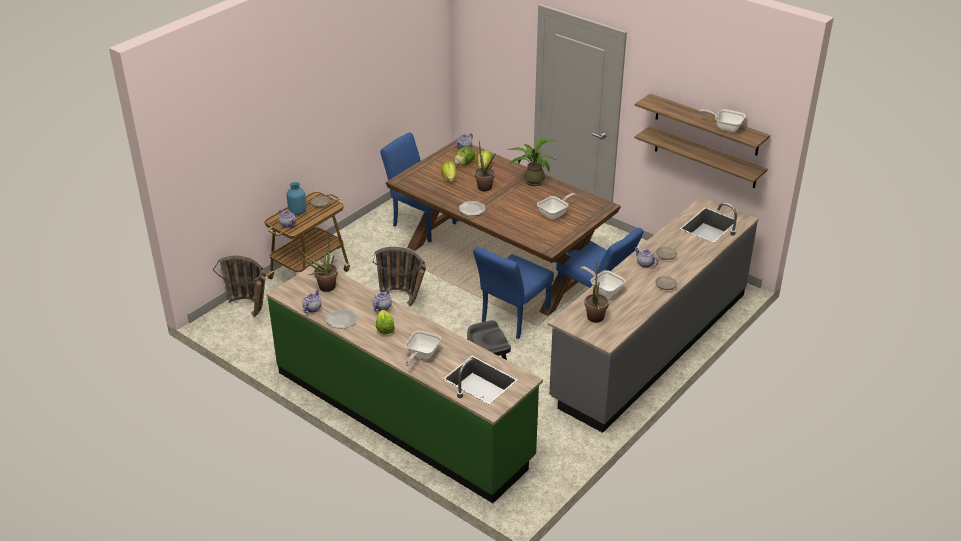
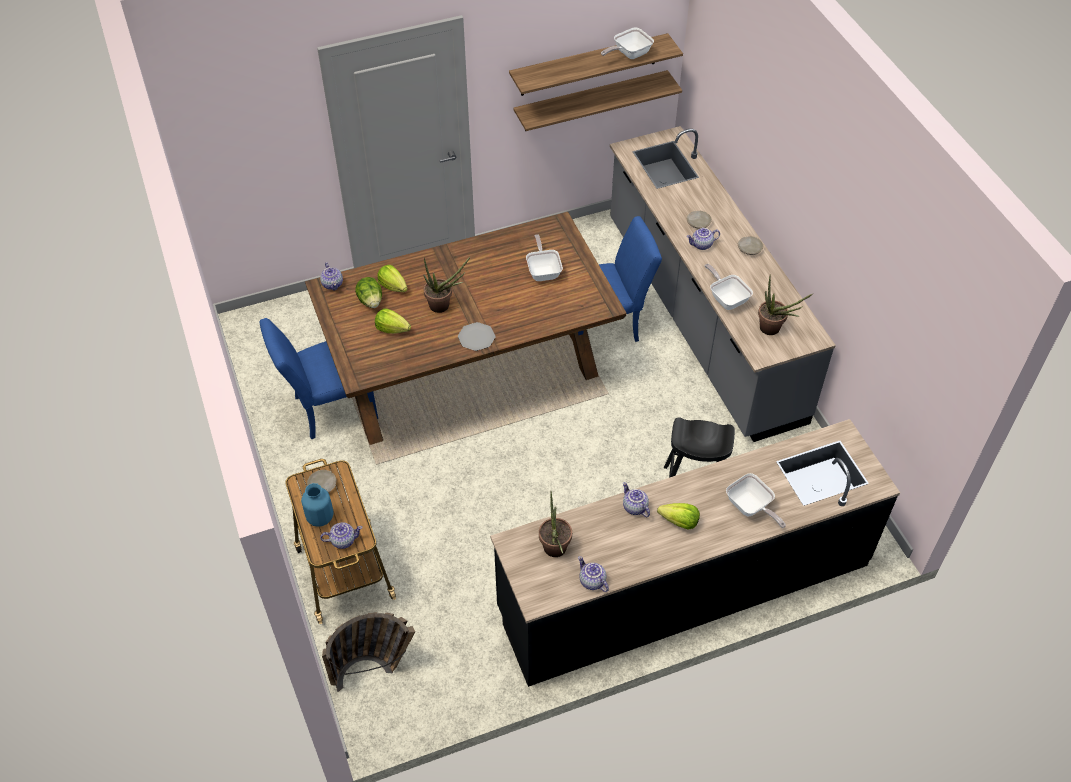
camera: 60 degrees left, 15 degrees up
green counter [266,261,543,503] -> black counter [490,419,900,687]
plate [326,309,357,329] -> none
basket [373,247,426,307] -> none
blue chair [473,246,554,339] -> none
potted plant [506,138,557,186] -> none
frying pan [580,266,625,298] -> frying pan turned 75 degrees clockwise [705,264,753,310]

